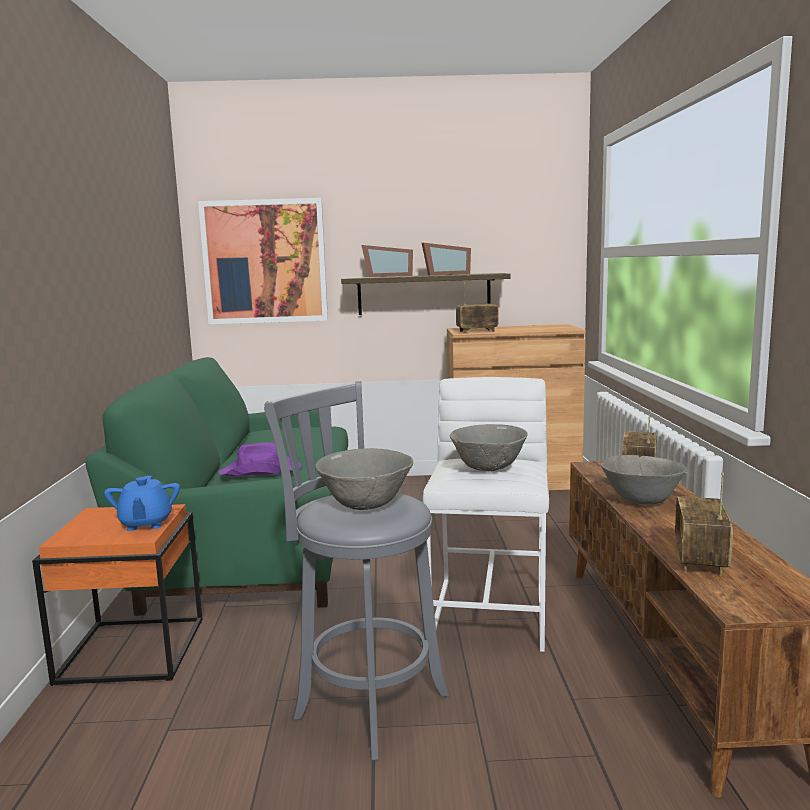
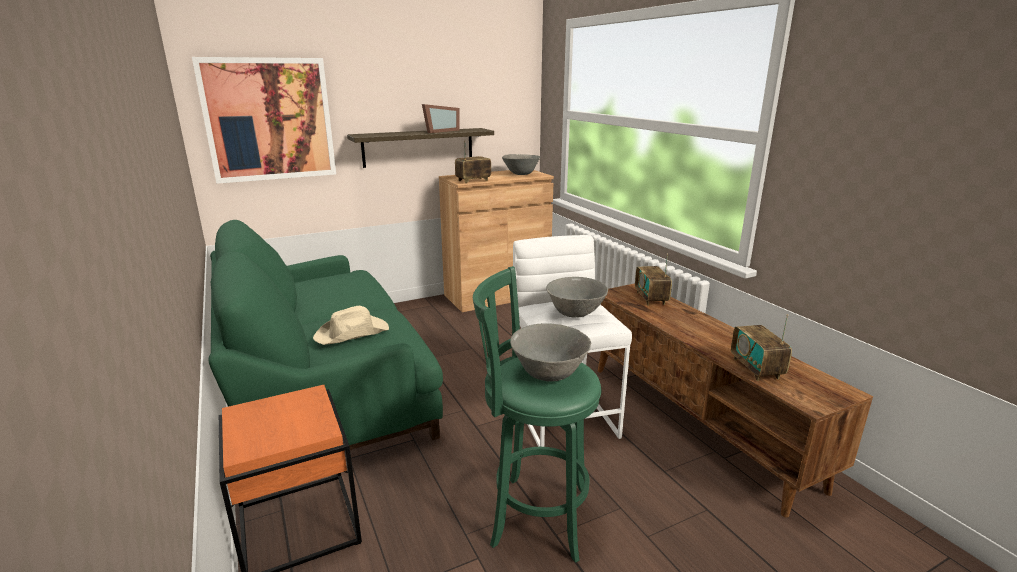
camera: 25 degrees left, 10 degrees up
blue teapot [104,476,180,531] -> none
purple hat [218,442,301,476] -> beige hat [313,306,389,345]
grey stool [264,381,449,761] -> green stool [473,266,601,563]
picture frame [361,245,413,277] -> none
grey bowl [601,455,687,504] -> grey bowl moved to [502,154,540,175]

